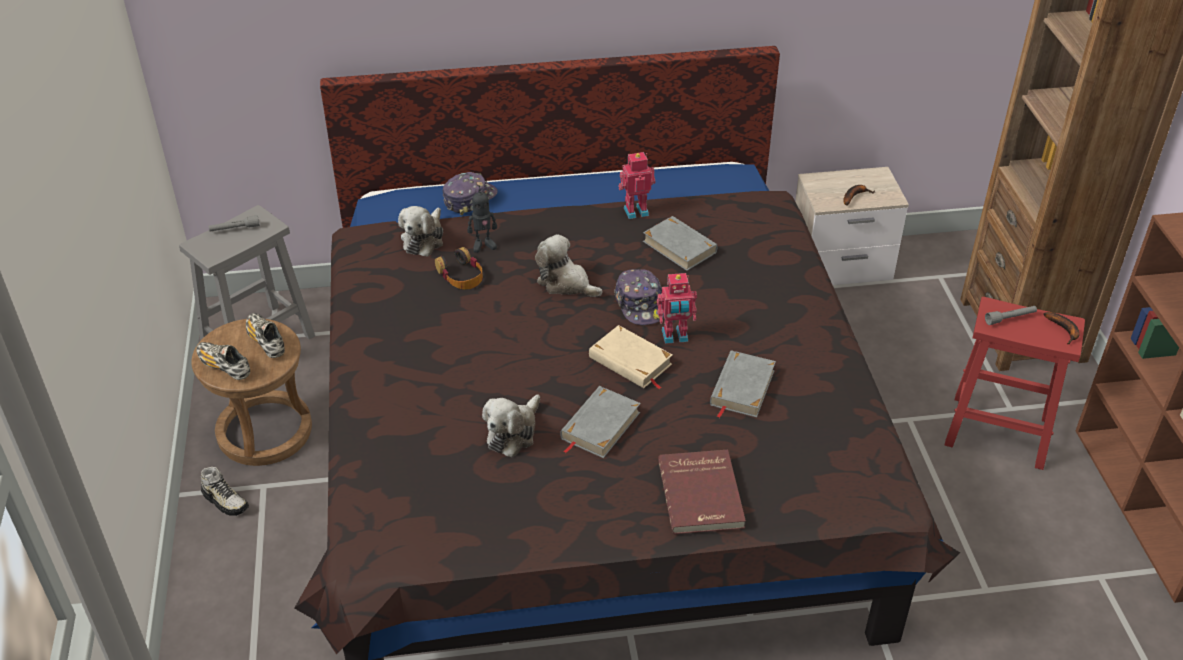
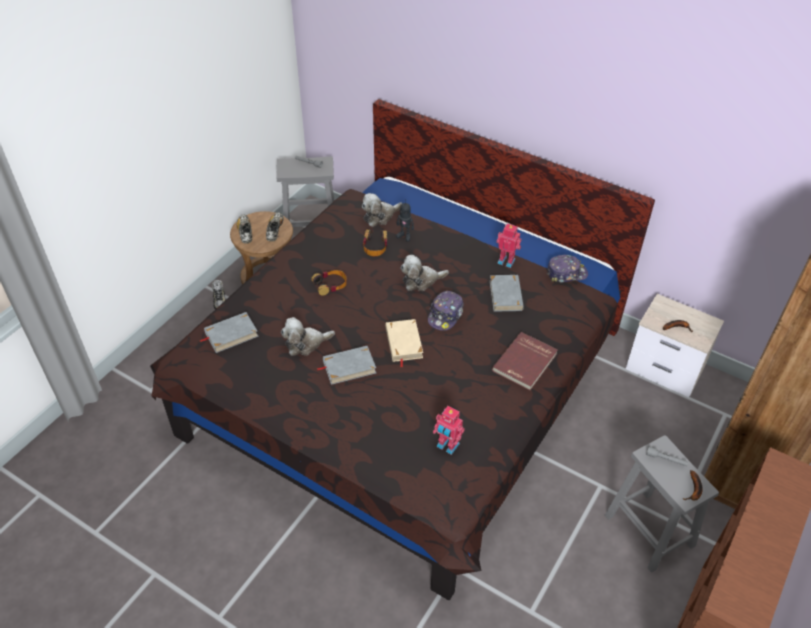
camera: 40 degrees right, 5 degrees up
cap [443,172,498,216] -> cap moved to [547,255,588,283]
plush toy [535,234,603,297] -> plush toy turned 90 degrees counterclockwise [401,255,449,291]
toy robot [656,273,697,344] -> toy robot moved to [433,406,465,455]
red book [658,450,746,534] -> red book moved to [492,332,558,390]
grey book [710,350,776,418] -> grey book moved to [200,312,258,353]
red stool [945,297,1085,470] -> grey stool [605,435,719,573]
none -> headphones [311,270,346,295]

